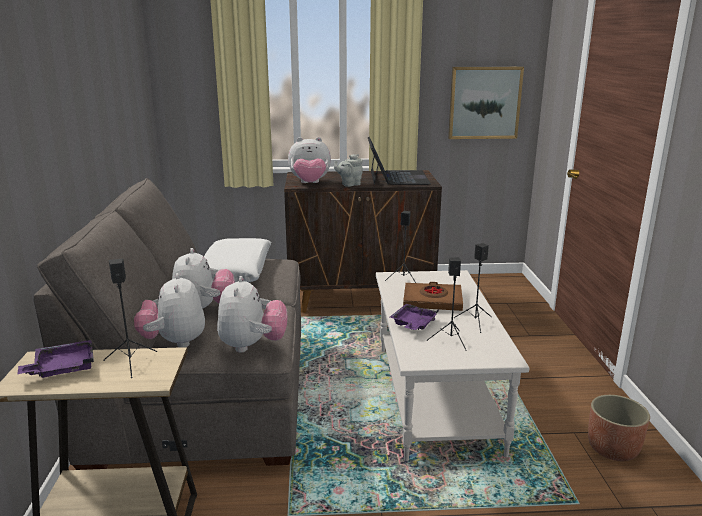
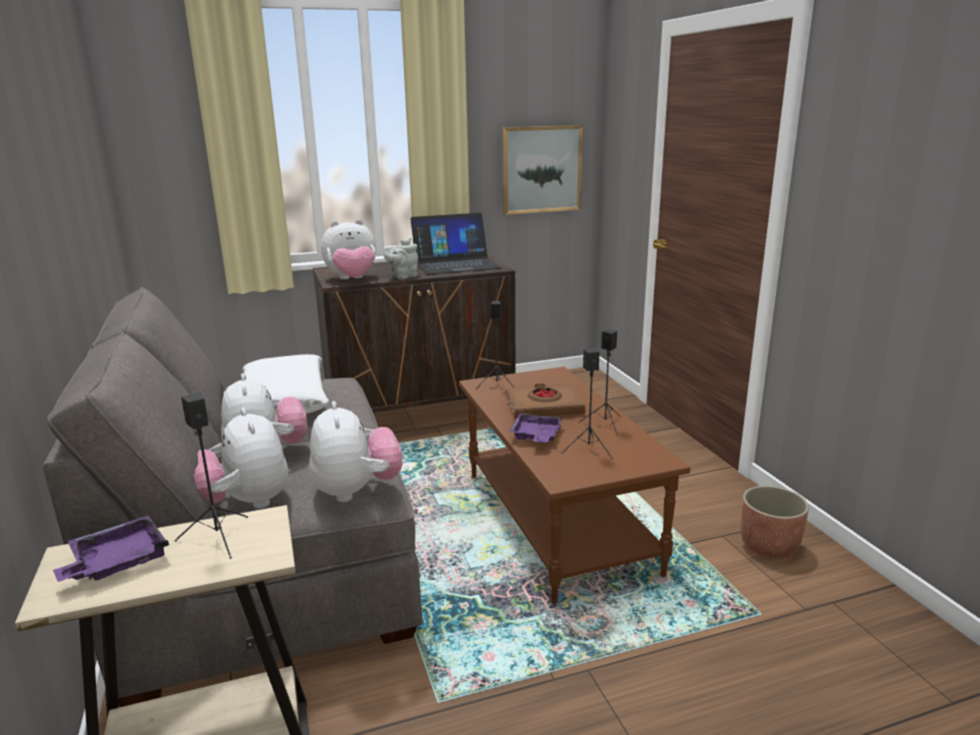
camera: 15 degrees left, 0 degrees up
laptop [368,137,431,185] -> laptop turned 90 degrees clockwise [410,213,502,275]
white coffee table [376,270,529,461] -> brown coffee table [459,367,690,604]

